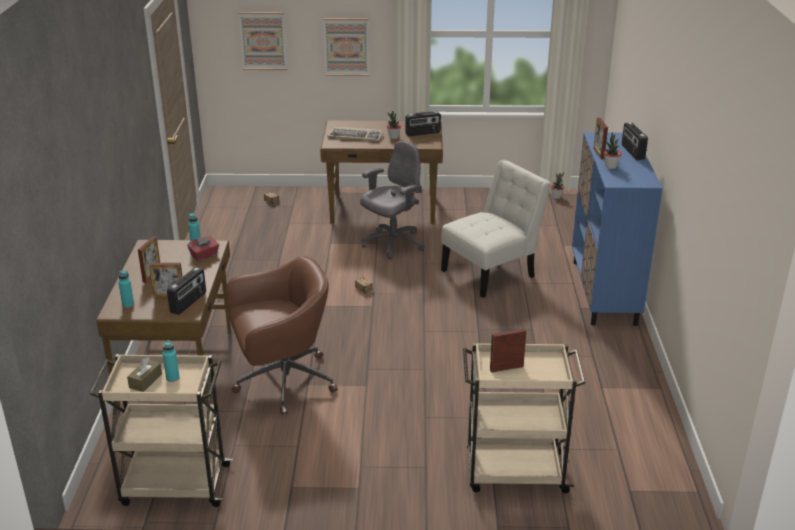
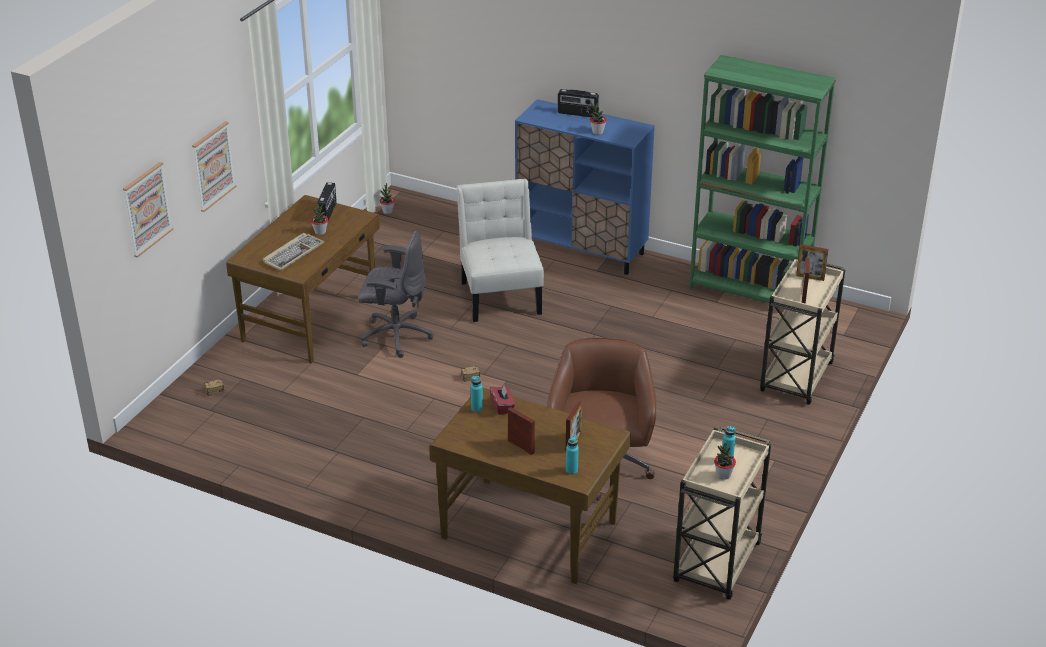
camera: 65 degrees left, 5 degrees up
brown tissue box [127,357,162,392] -> potted plant [714,443,736,480]
radio [167,267,206,315] -> none
grey office chair [360,141,424,260] -> grey office chair turned 120 degrees clockwise [358,231,434,358]
picture frame [594,118,608,159] -> picture frame moved to [796,244,829,281]
none -> green bookcase [689,55,836,303]

